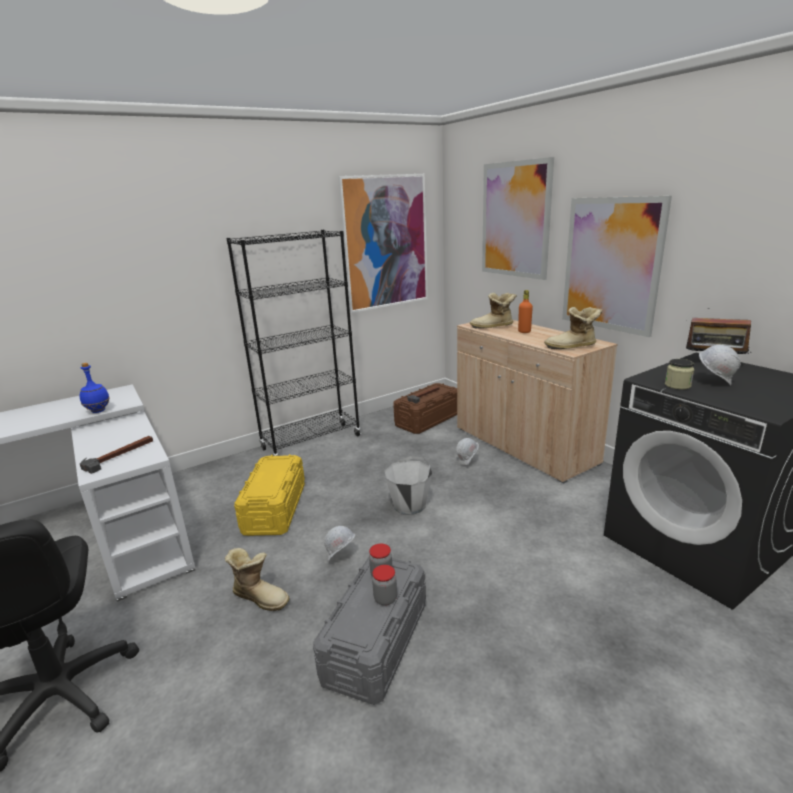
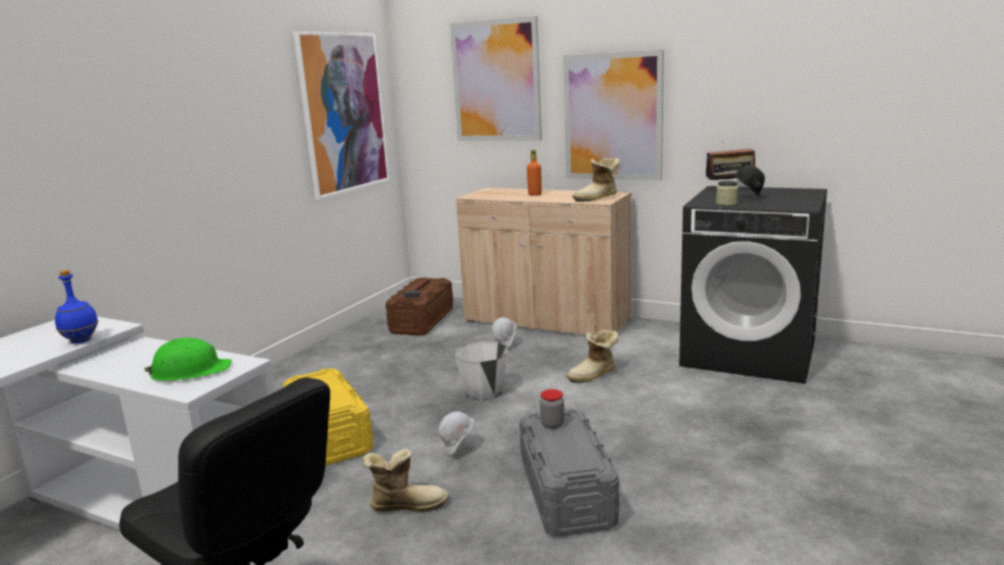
camera: 30 degrees left, 5 degrees down
hammer [80,436,153,474] -> green hard hat [144,338,232,381]
black bookcase [227,230,361,456] -> none
jar [372,565,397,606] -> none
boot [470,293,517,329] -> boot moved to [566,329,619,383]
white hard hat [699,345,741,386] -> black hard hat [733,166,765,199]

